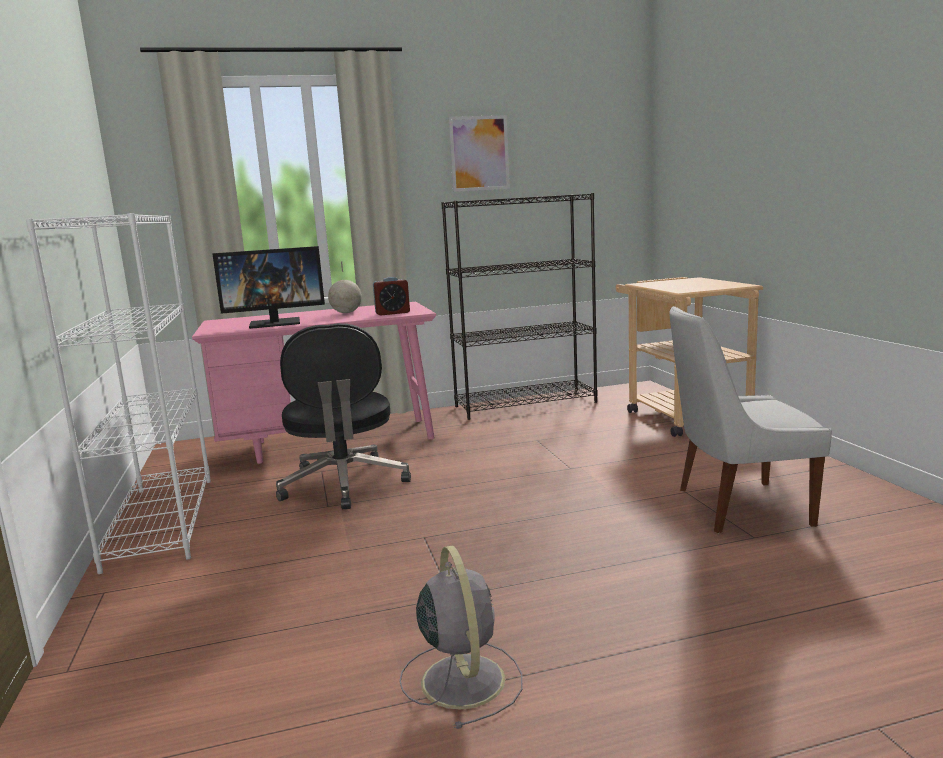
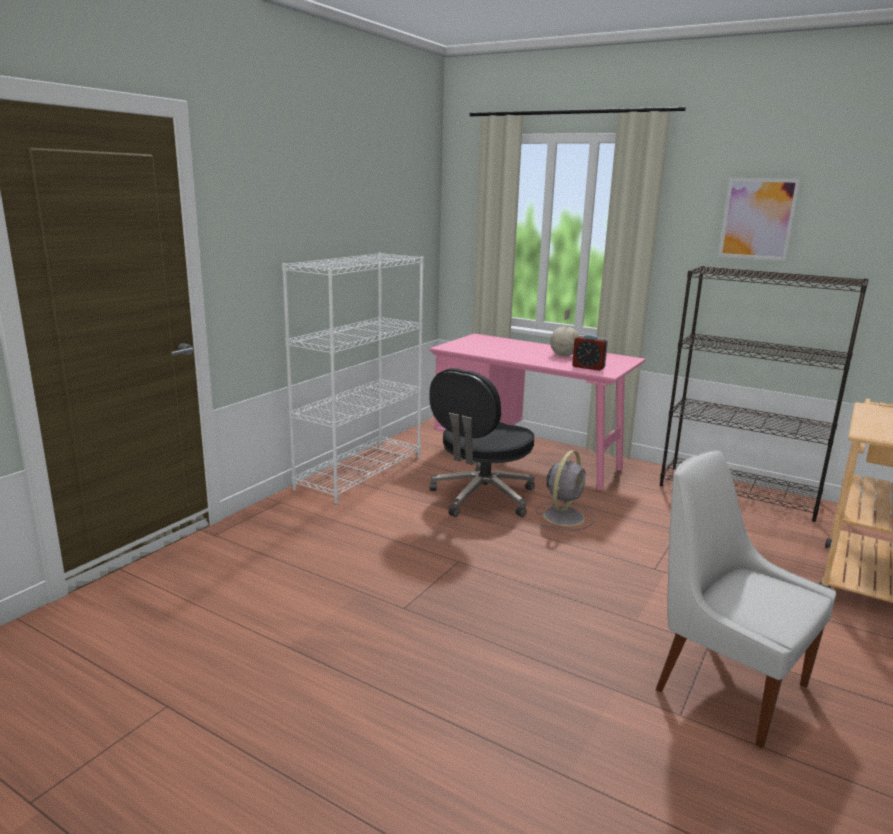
camera: 45 degrees right, 5 degrees up
monitor [212,246,325,329] -> none
grey fan [399,546,522,729] -> grey fan moved to [536,450,595,531]

